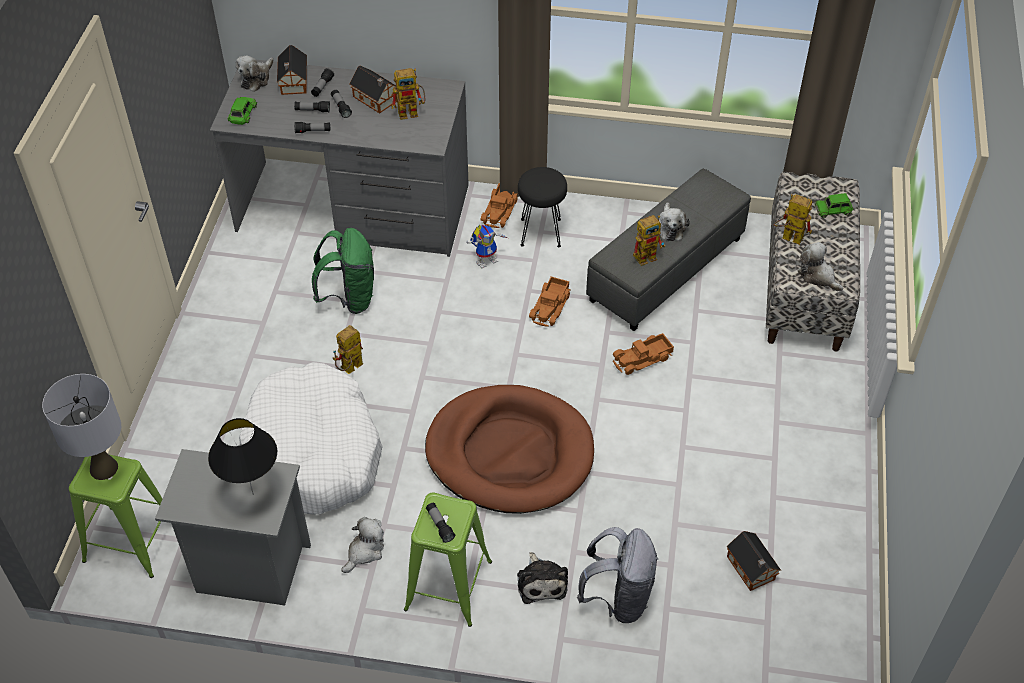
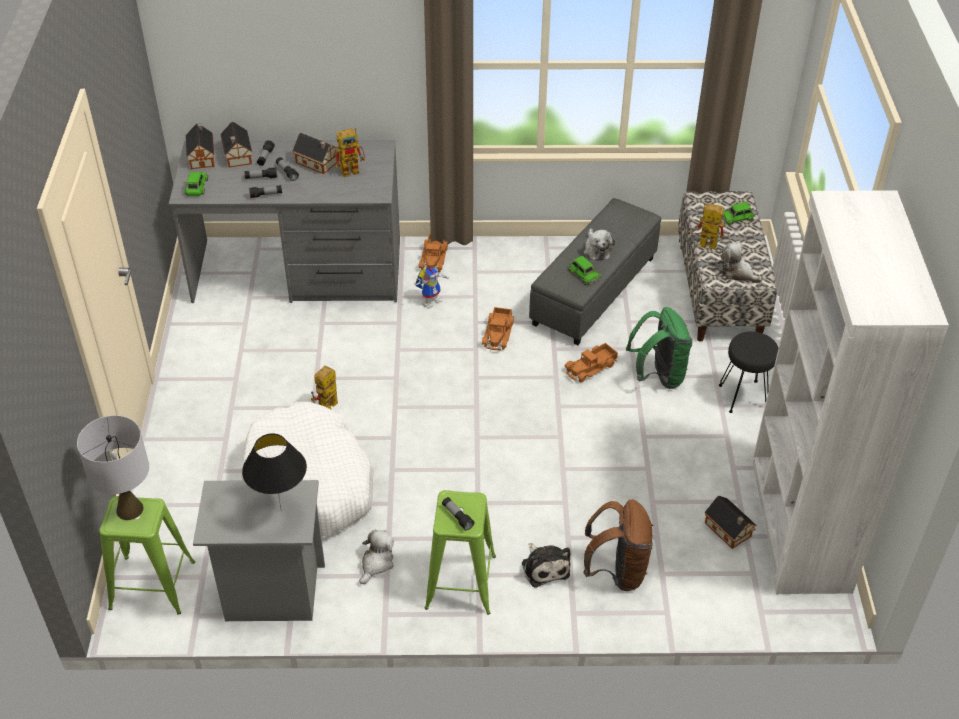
camera: 10 degrees left, 5 degrees down
plush toy [235,56,274,92] -> toy house [185,123,214,170]
green backpack [312,228,374,314] -> green backpack moved to [626,307,692,389]
brown dog bed [425,385,594,514] -> none
black stool [518,167,567,247] -> black stool moved to [719,332,778,413]
grey backpack [577,527,658,623] -> brown backpack [584,500,653,591]
toy robot [633,215,665,266] -> green toy car [568,256,601,285]
none -> white bookcase [752,190,949,594]

